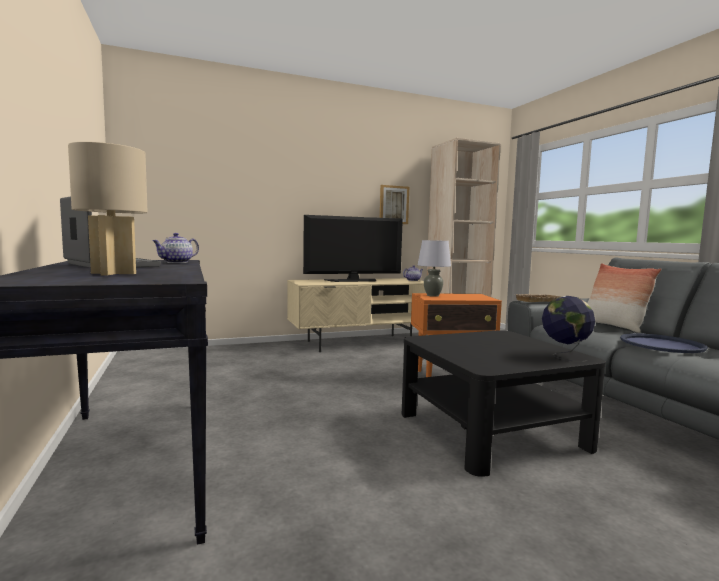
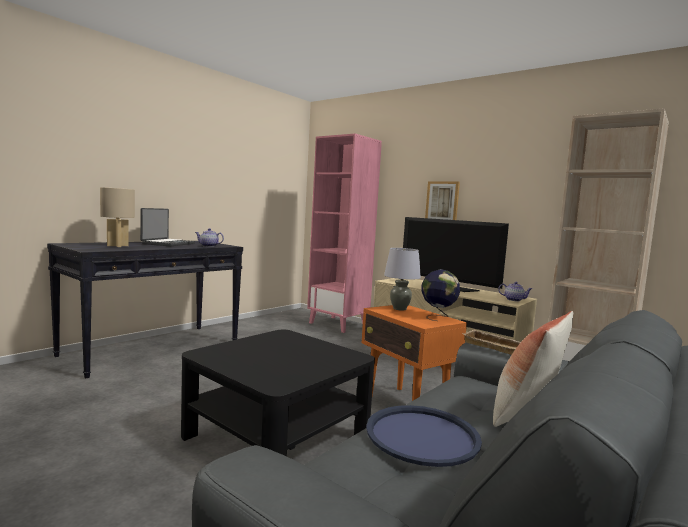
camera: 60 degrees right, 0 degrees up
picture [380,185,409,224] -> picture moved to [425,181,460,220]
globe [542,296,595,362] -> globe moved to [422,270,460,321]
none -> pink bookcase [307,133,382,333]

